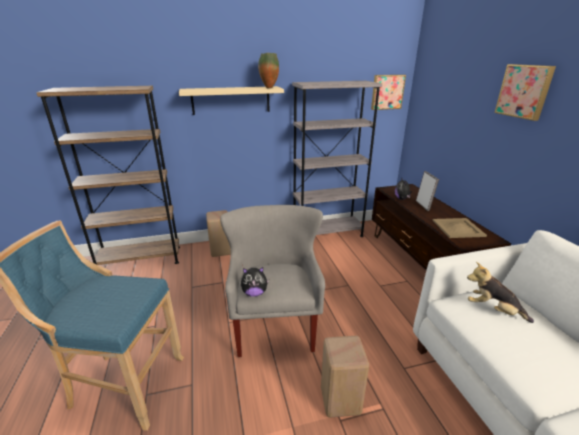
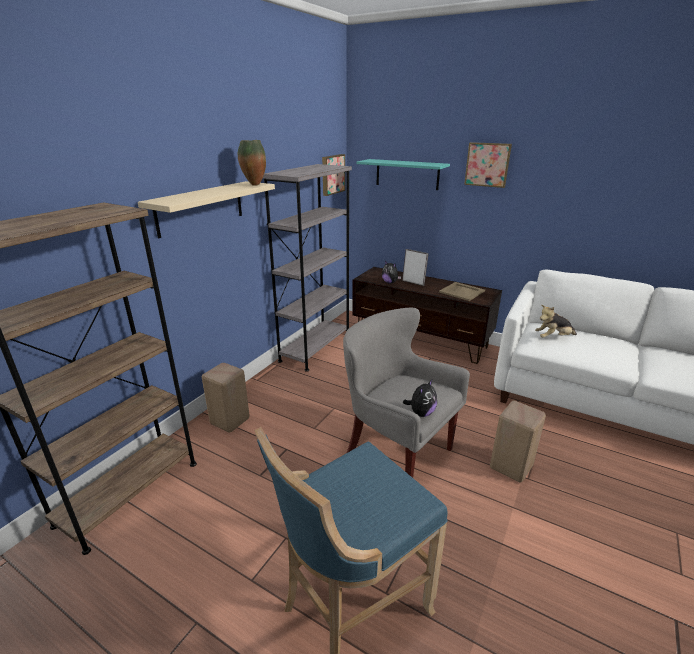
camera: 45 degrees left, 0 degrees up
none -> turquoise shelf [356,159,450,190]

